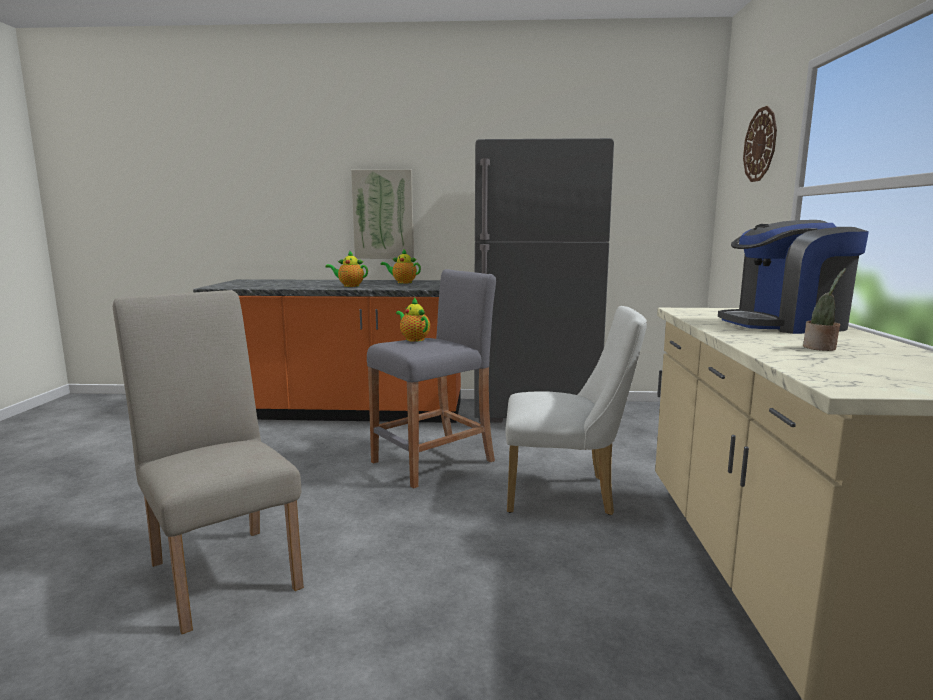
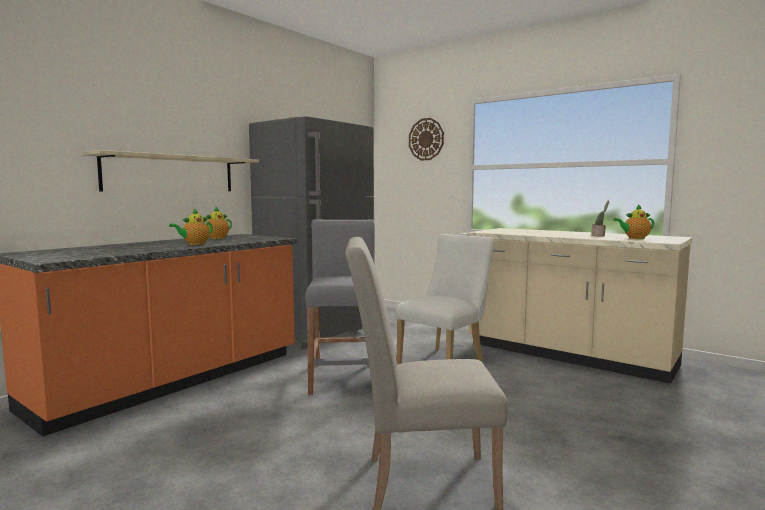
camera: 55 degrees left, 5 degrees down
picture [351,170,414,259] -> beige shelf [81,150,259,191]
teapot [396,297,430,342] -> teapot moved to [613,204,654,239]
coffee machine [718,220,869,334] -> none

